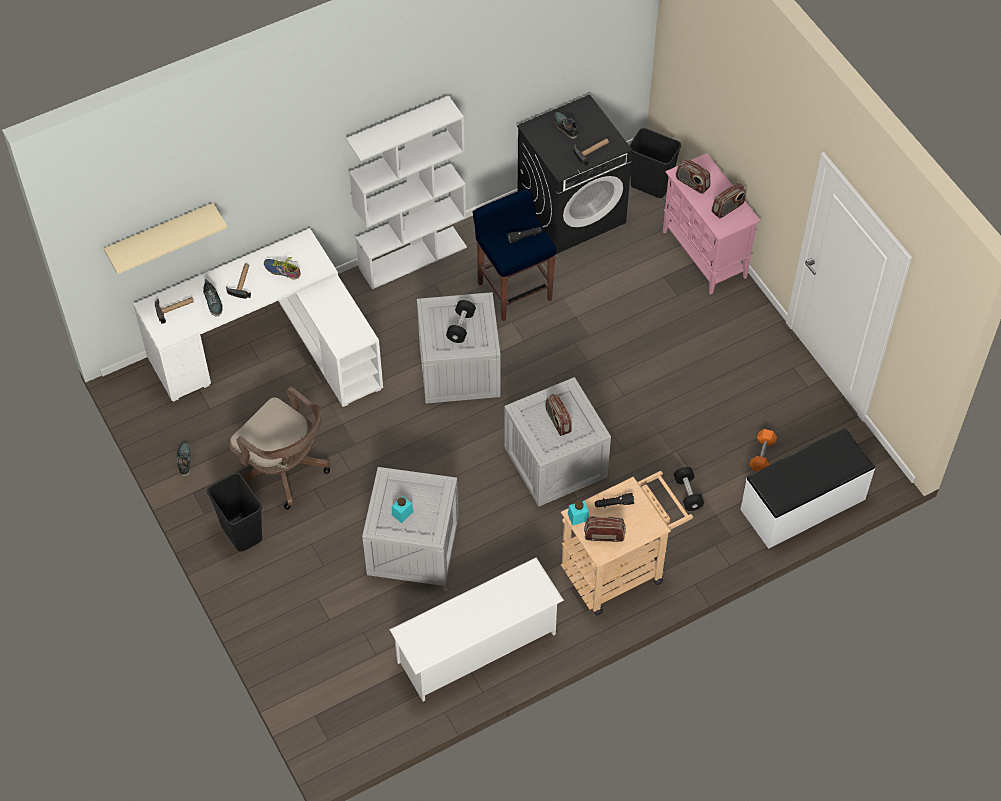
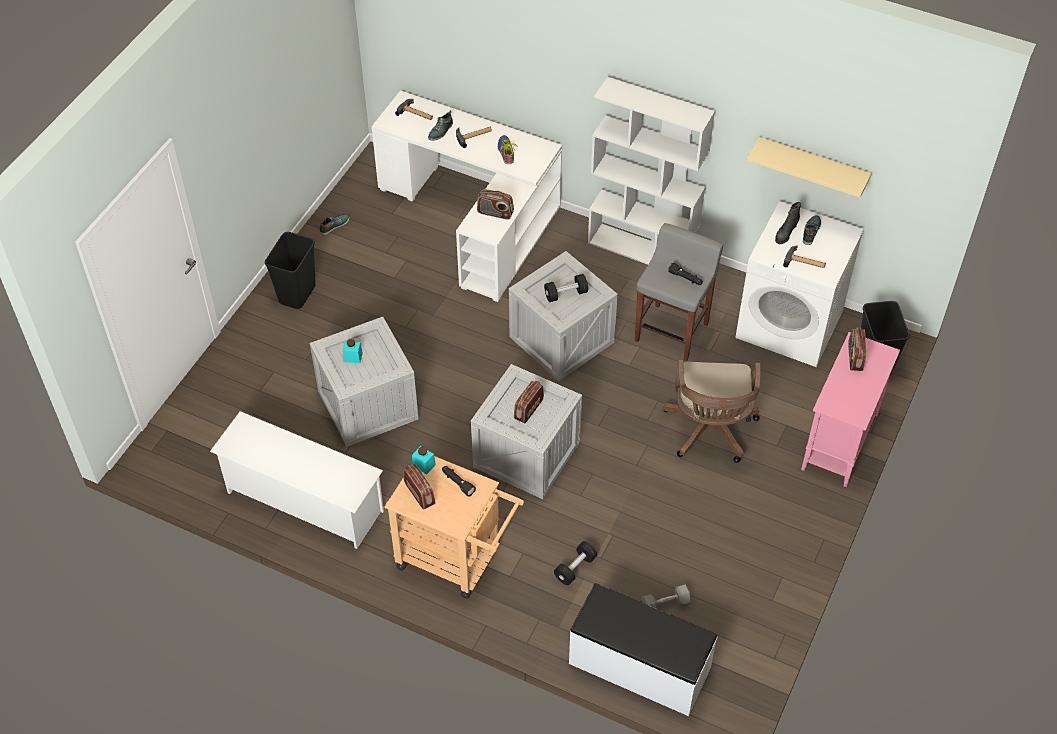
camera: 55 degrees right, 5 degrees down
beige shelf [104,203,227,274] -> beige shelf moved to [747,137,872,198]
brown office chair [229,386,330,510] -> brown office chair moved to [663,359,760,463]
blue stool [473,189,556,321] -> grey stool [635,223,723,361]
black washing machine [517,95,632,254] -> white washing machine [735,201,864,367]
radio [712,183,746,219] -> radio moved to [477,189,514,220]
orange dumbbell [750,429,777,472] -> grey dumbbell [641,584,691,608]
none -> black boot [775,202,801,244]

